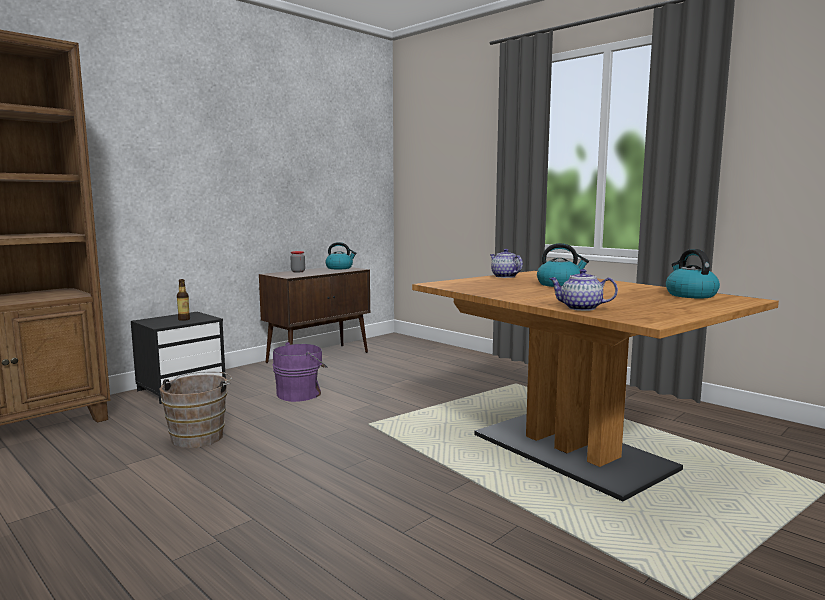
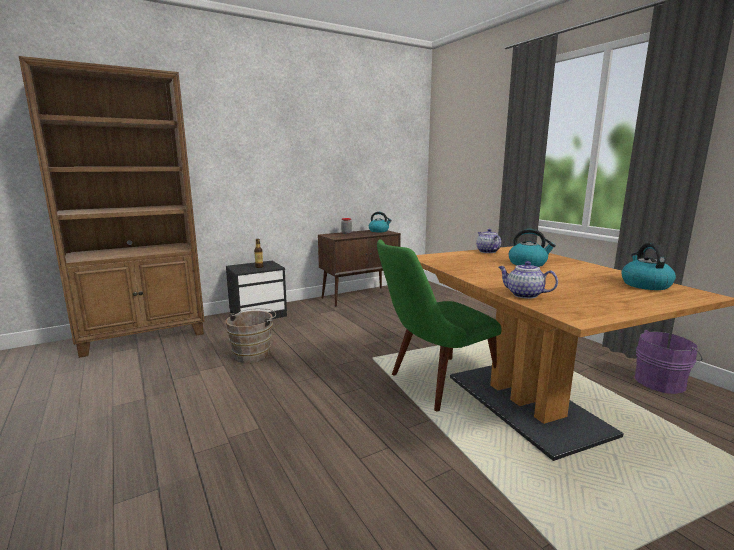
camera: 15 degrees right, 5 degrees up
purple bucket [272,342,327,402] -> purple bucket moved to [635,330,703,394]
none -> green chair [377,239,502,411]

